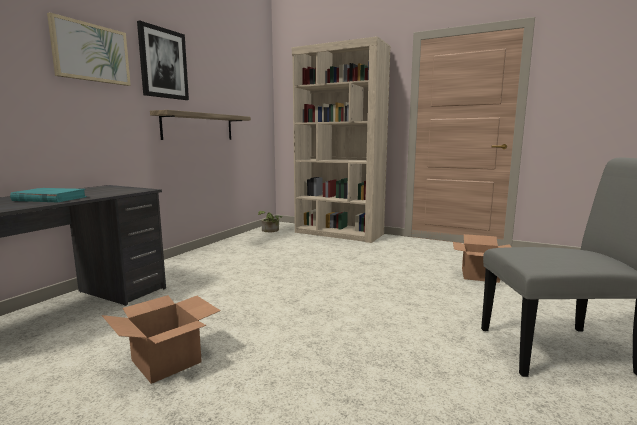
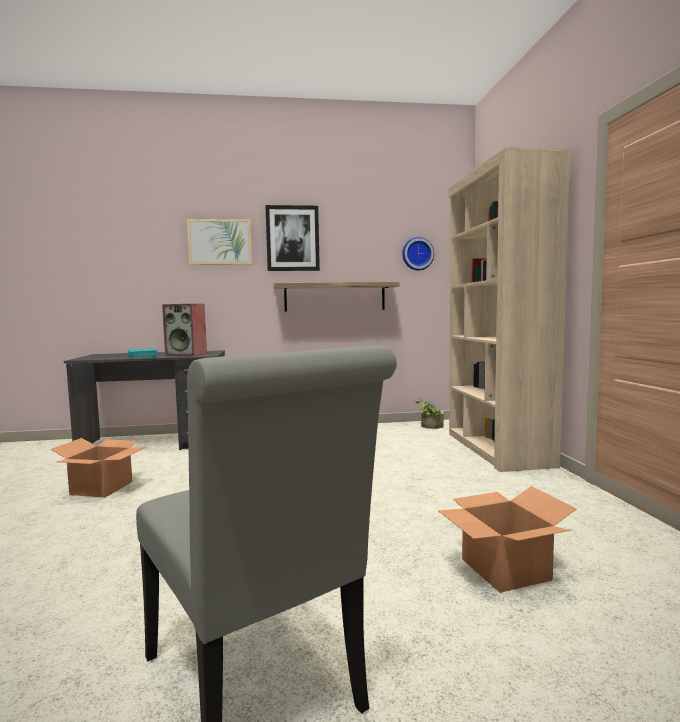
camera: 55 degrees right, 5 degrees down
none -> speaker [162,304,207,356]
none -> wall clock [402,237,434,271]

